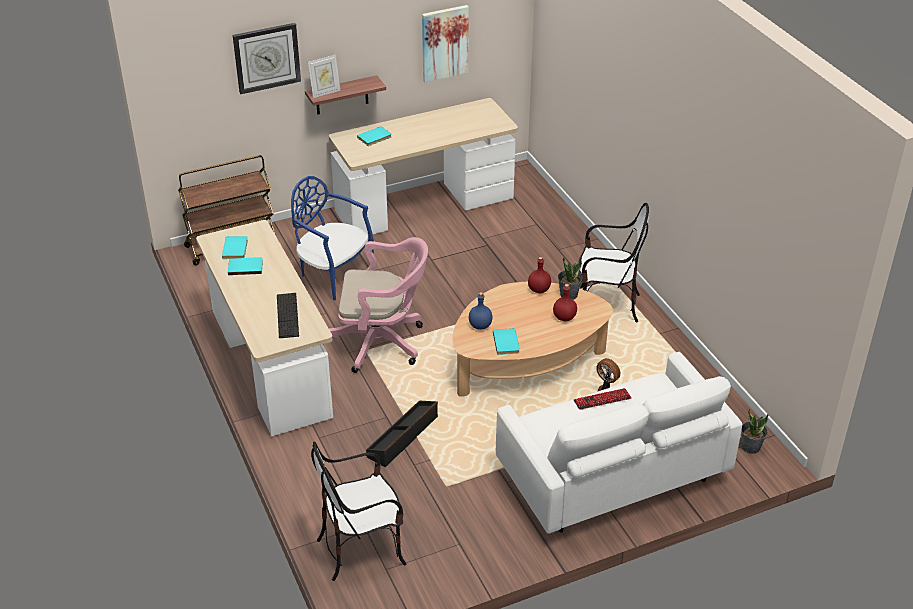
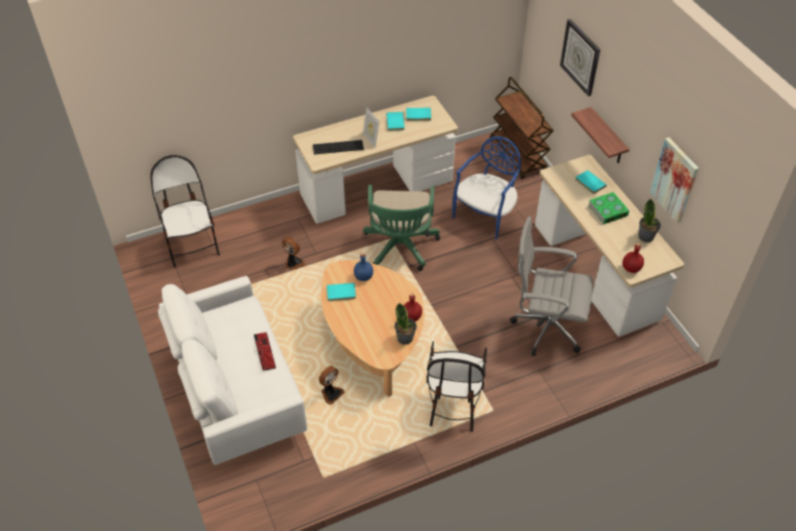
camera: 90 degrees right, 10 degrees up
picture frame [308,55,340,98] -> picture frame moved to [363,108,379,148]
pink office chair [329,237,428,373] -> green office chair [363,185,440,271]
black storage box [366,401,438,467] -> fan [282,237,306,270]
red bottle [553,284,577,321] -> red bottle moved to [623,243,644,273]
potted plant [741,409,769,454] -> potted plant moved to [639,198,661,242]
none -> grey office chair [510,216,593,356]
none -> book [588,192,629,224]

